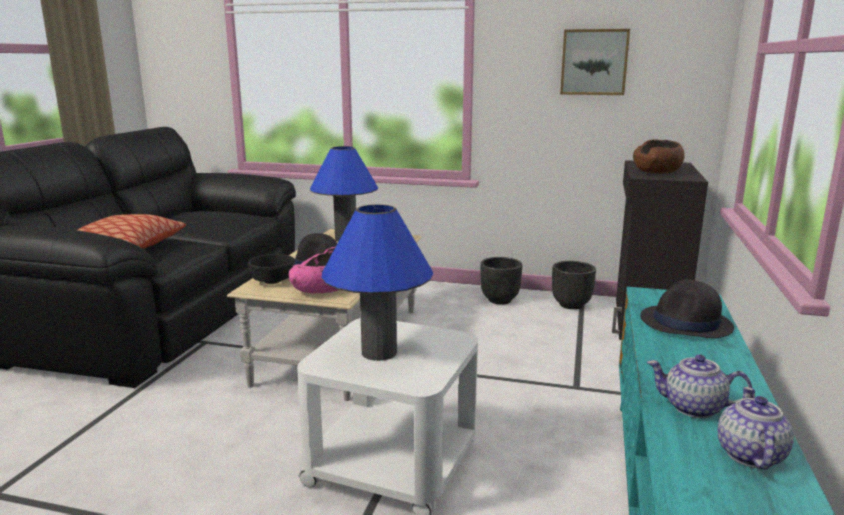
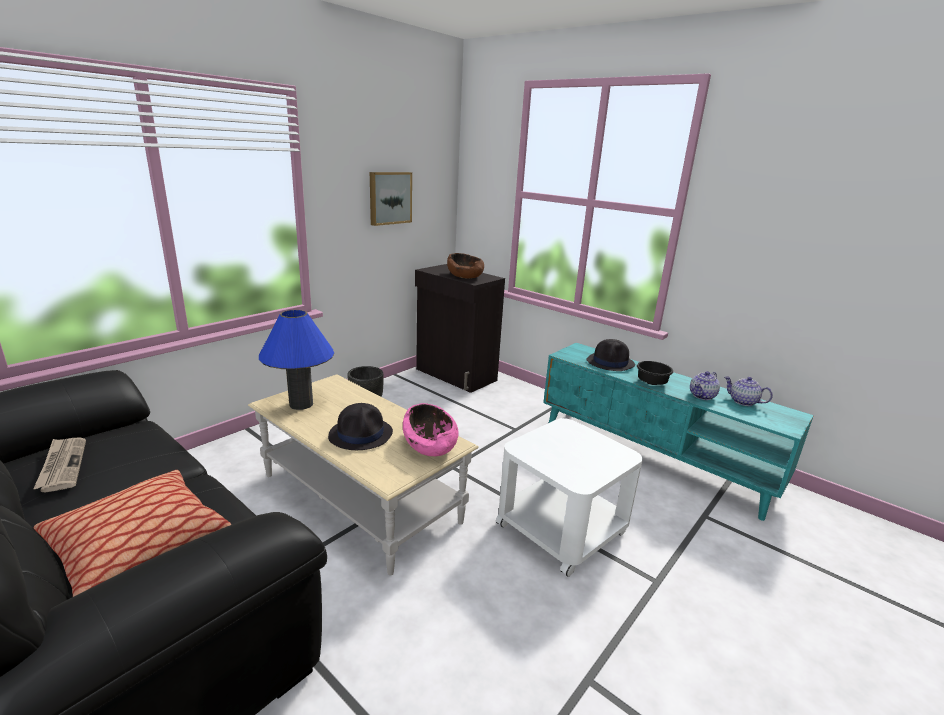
camera: 65 degrees left, 5 degrees up
black bowl [248,254,295,284] -> black bowl moved to [637,361,673,385]
blue table lamp [322,204,433,361] -> none
black planter [552,261,596,309] -> none
none -> newspaper [33,437,86,492]

